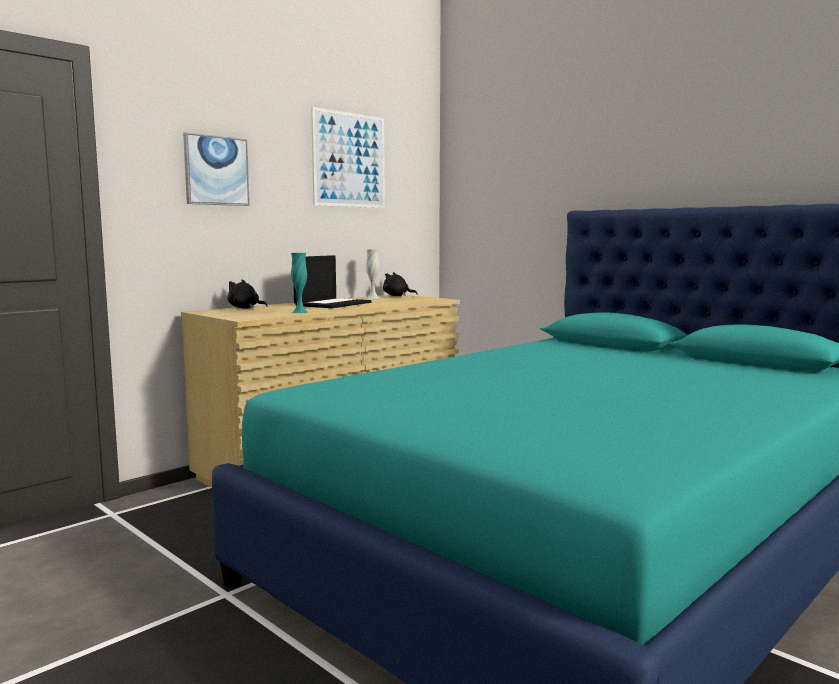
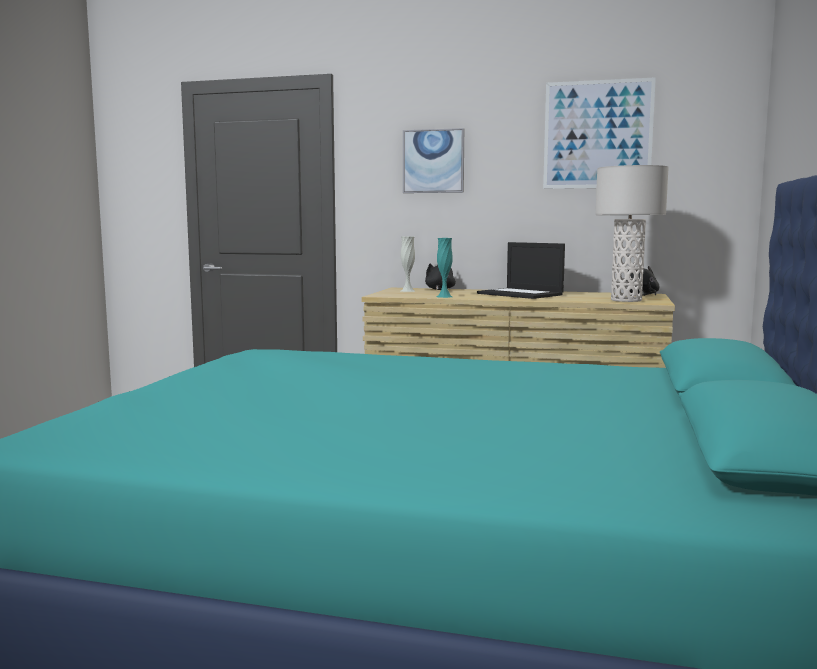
camera: 60 degrees right, 0 degrees up
laptop [293,255,371,308] -> laptop turned 45 degrees clockwise [477,242,565,299]
white vase [366,249,379,299] -> white vase moved to [401,236,415,292]
none -> white table lamp [596,165,669,302]

